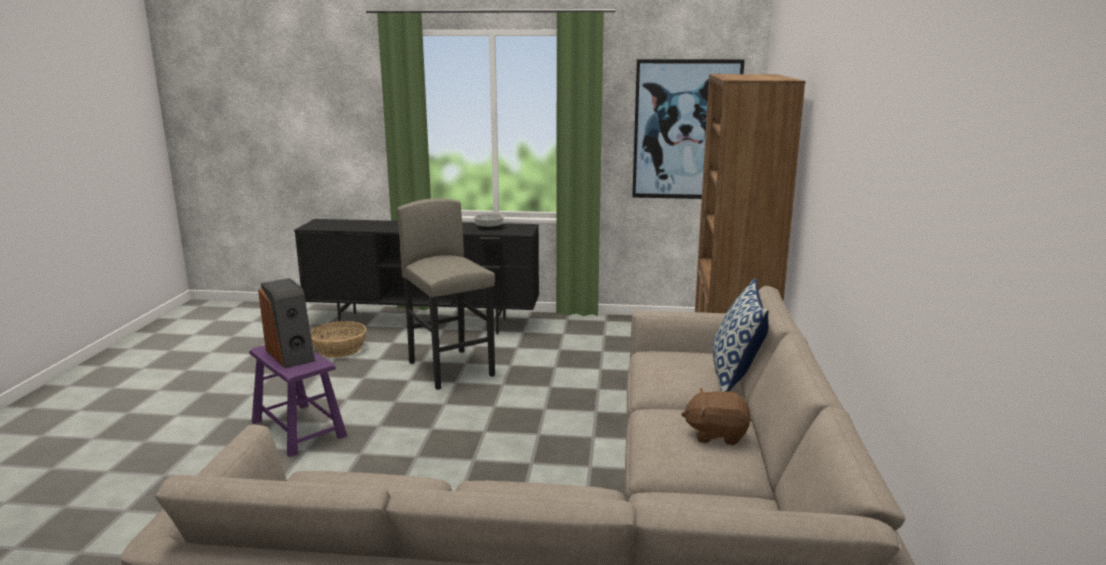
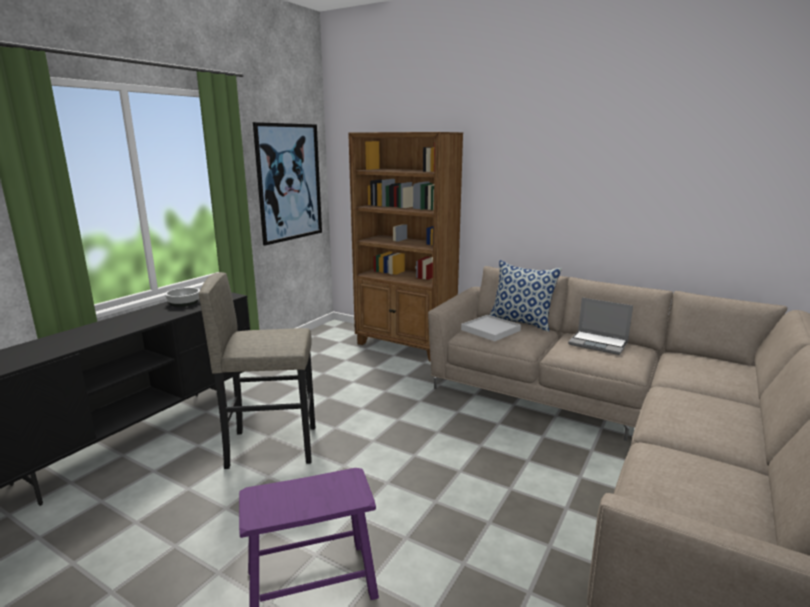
camera: 65 degrees left, 0 degrees up
speaker [258,278,315,368] -> none
basket [310,321,366,358] -> none
brown plush toy [681,388,751,445] -> laptop [568,298,633,355]
none -> white tray [461,315,521,341]

